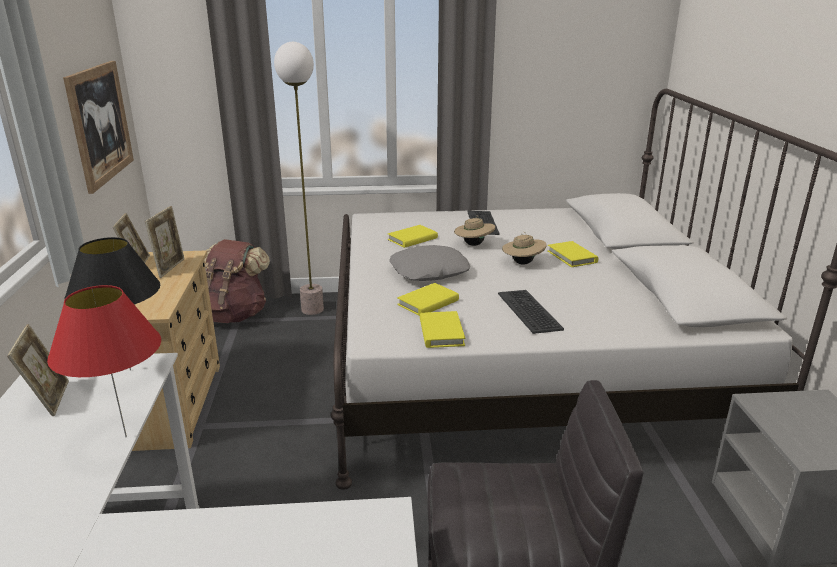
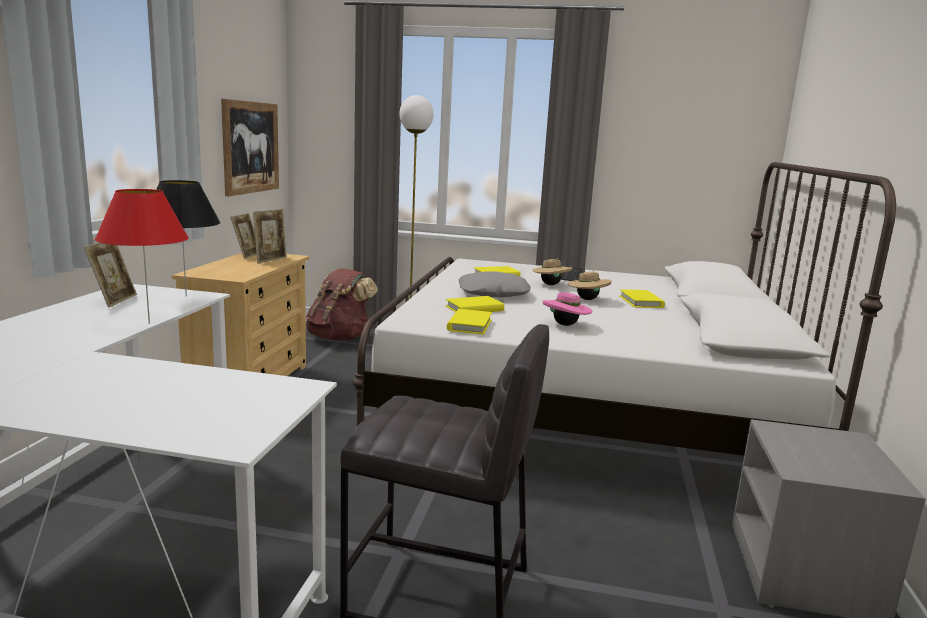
camera: 15 degrees right, 10 degrees down
keyboard [498,290,564,334] -> pink hat [543,292,593,326]

